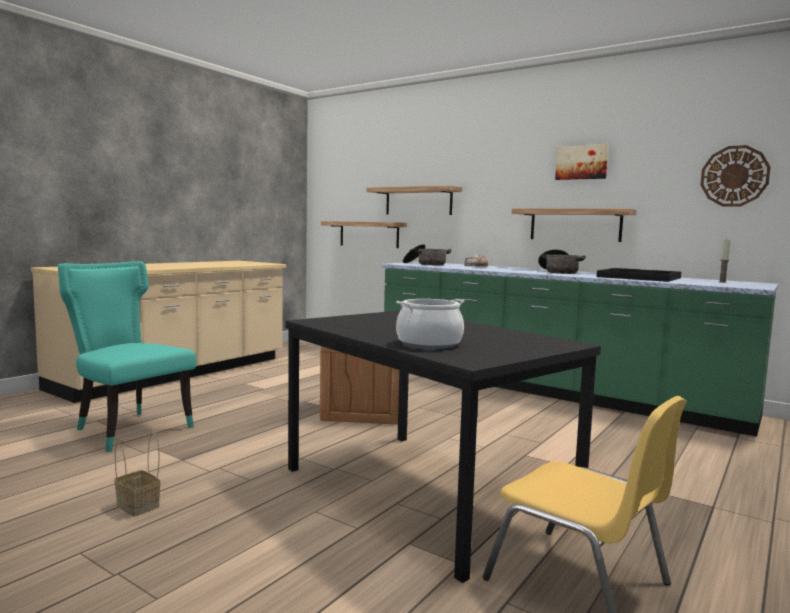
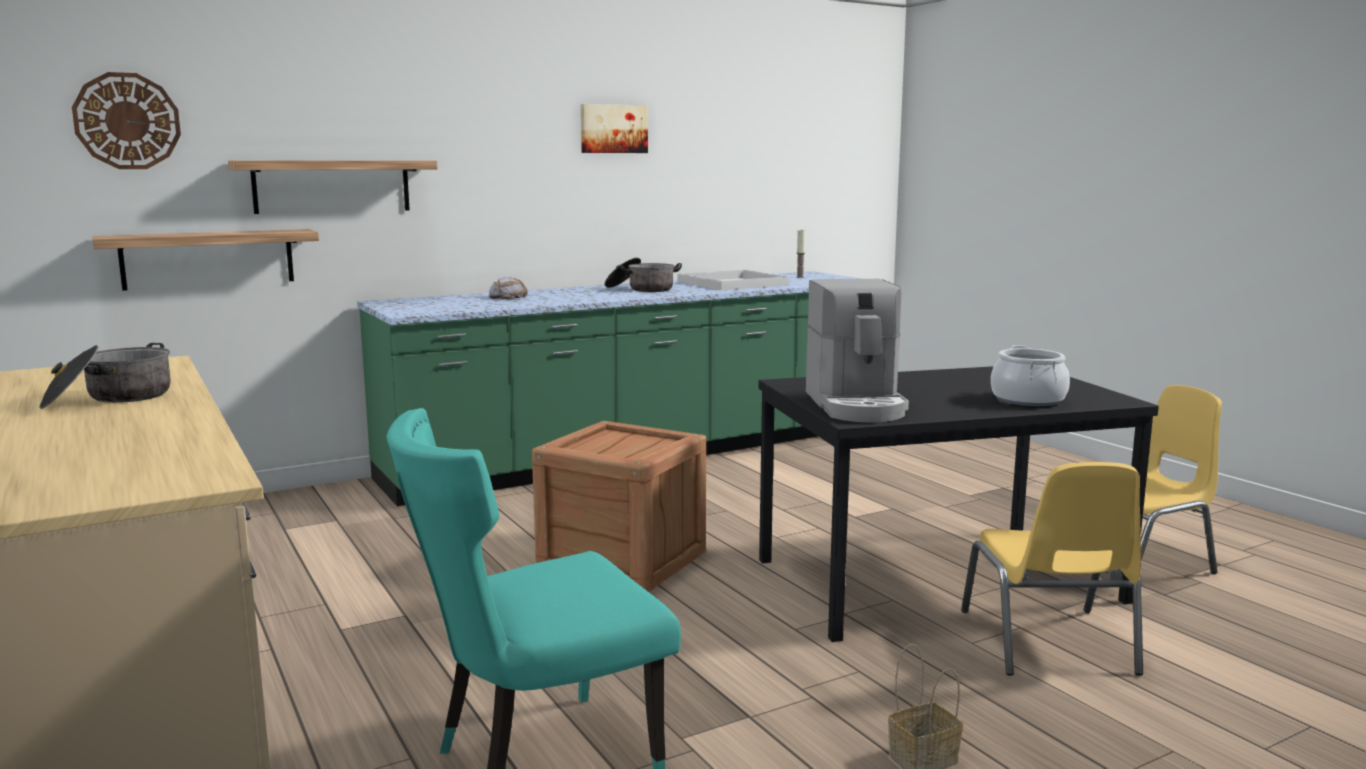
camera: 65 degrees left, 5 degrees up
cooking pot [403,244,451,265] -> cooking pot moved to [39,343,171,409]
shelf [512,208,636,242] -> none
black tray [597,268,681,282] -> white tray [678,270,790,290]
wall clock [701,145,771,207] -> wall clock moved to [72,72,181,169]
none -> coffee machine [806,279,909,422]
none -> yellow chair [961,462,1143,676]

